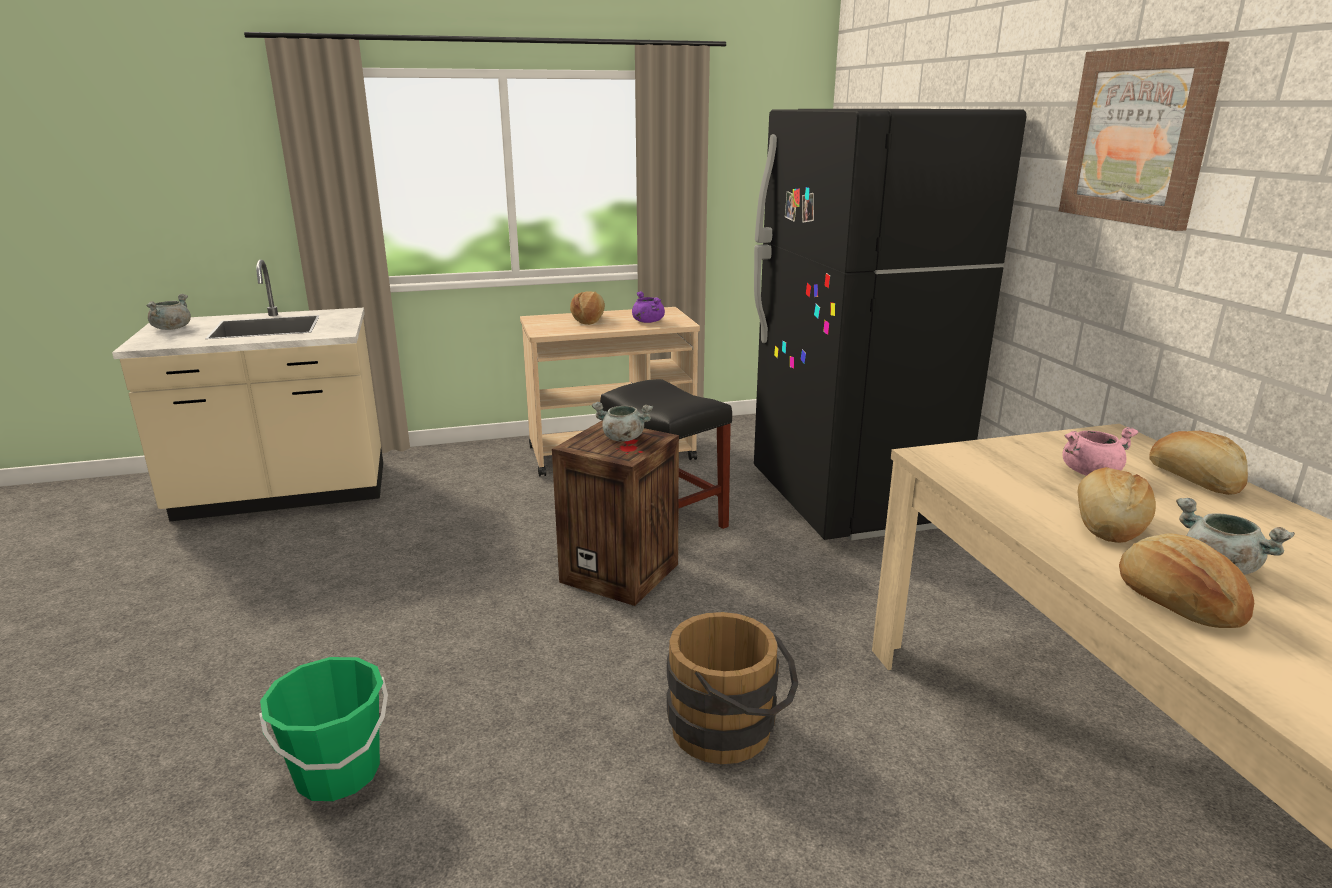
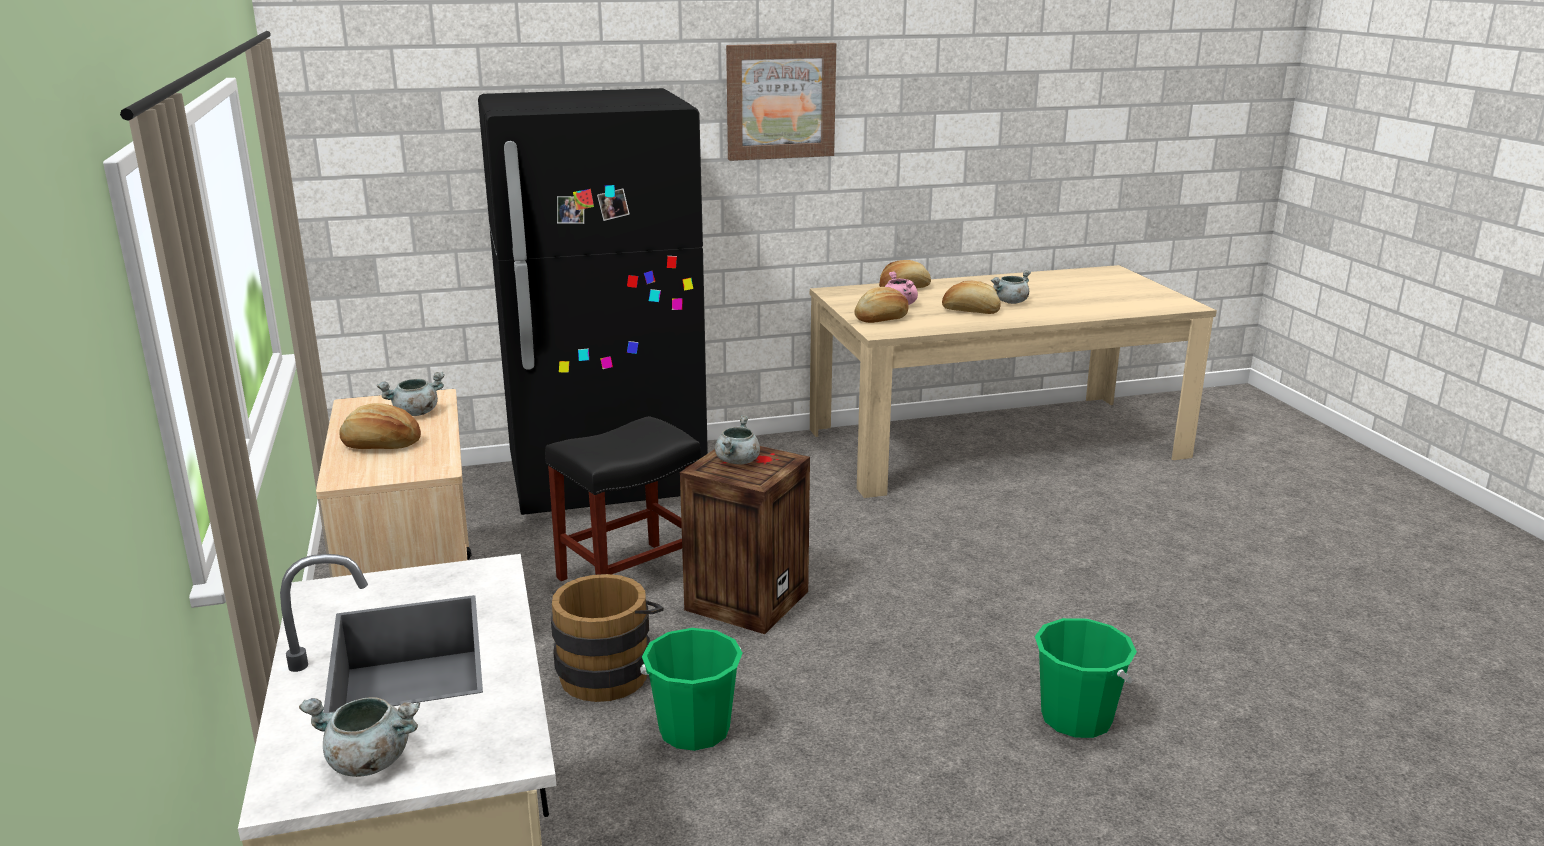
camera: 90 degrees left, 0 degrees up
purple cooking pot [632,291,665,323] -> grey cooking pot [377,372,445,416]
brown bucket [667,612,799,764] -> brown bucket moved to [551,574,664,702]
bread [1119,533,1254,628] -> bread moved to [854,287,908,323]
none -> green bucket [640,628,743,751]

